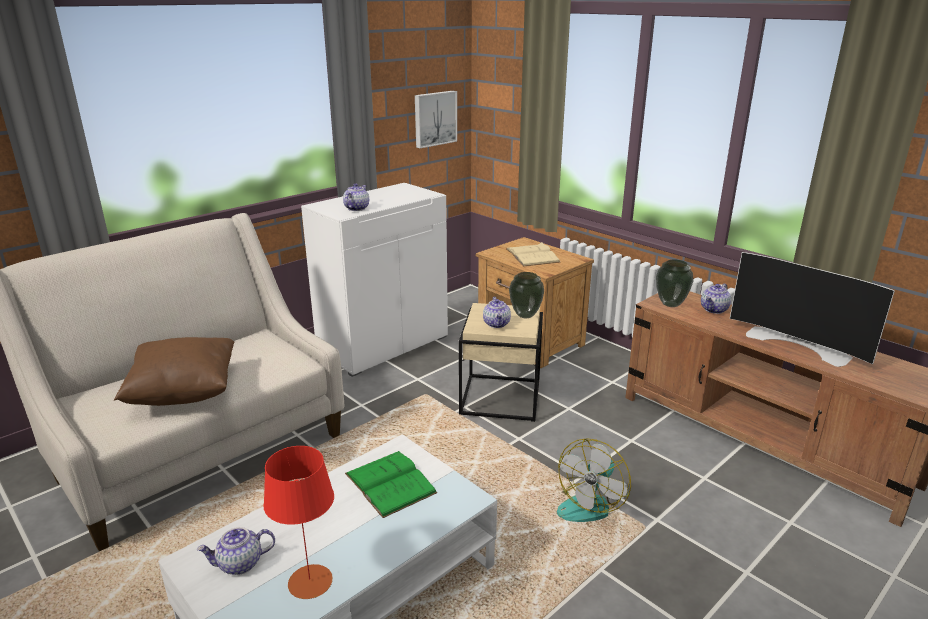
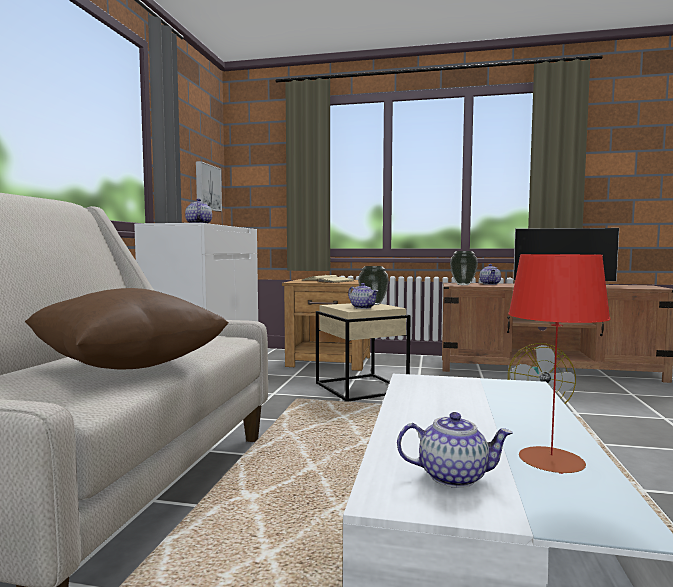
camera: 35 degrees left, 20 degrees down
teapot [197,527,275,575] -> teapot turned 120 degrees counterclockwise [397,412,513,488]
green book [345,451,438,518] -> none

